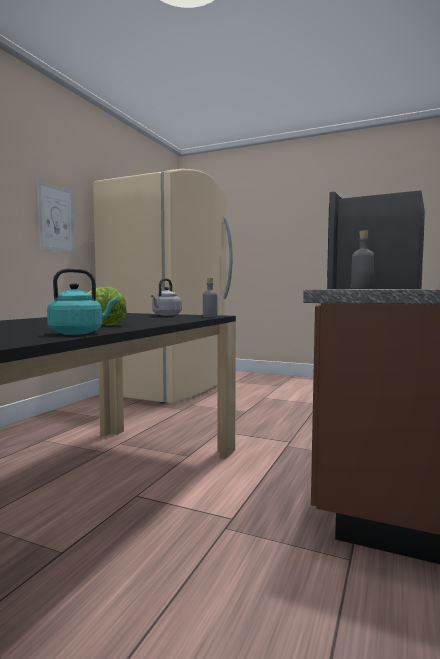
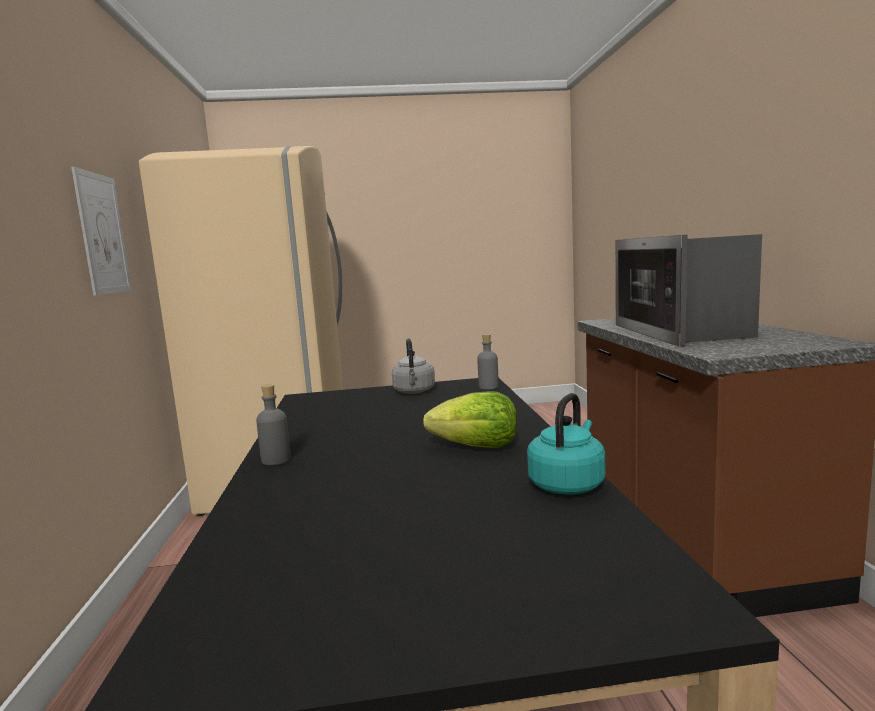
camera: 30 degrees left, 5 degrees up
grey bottle [351,230,375,289] -> grey bottle moved to [256,384,291,465]

